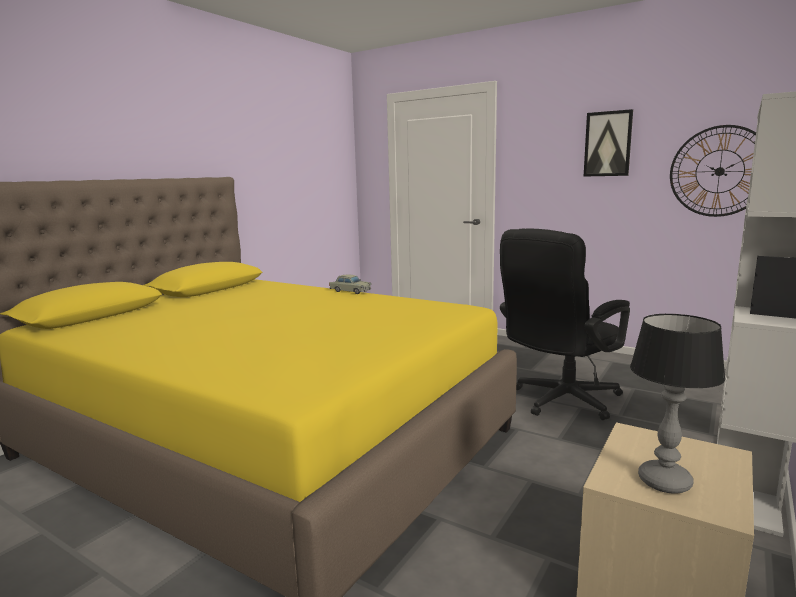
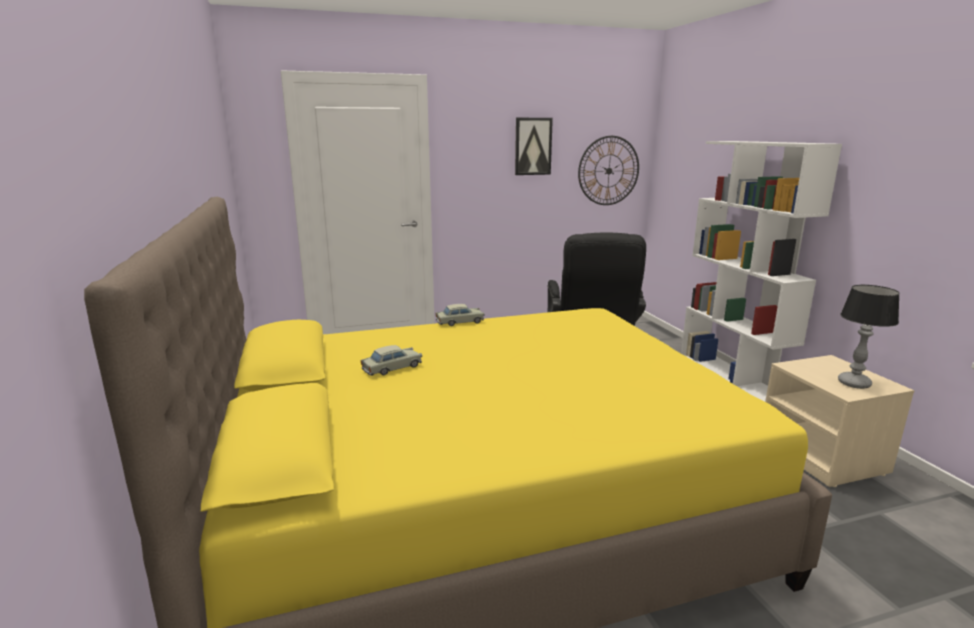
camera: 50 degrees left, 5 degrees up
none -> beige toy car [361,345,422,376]

